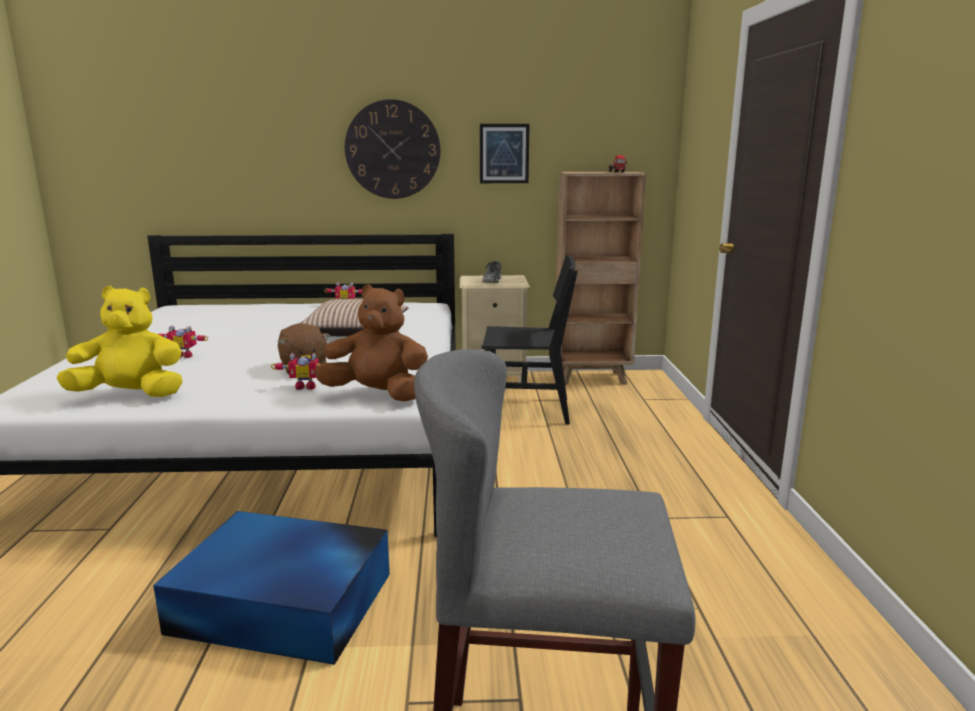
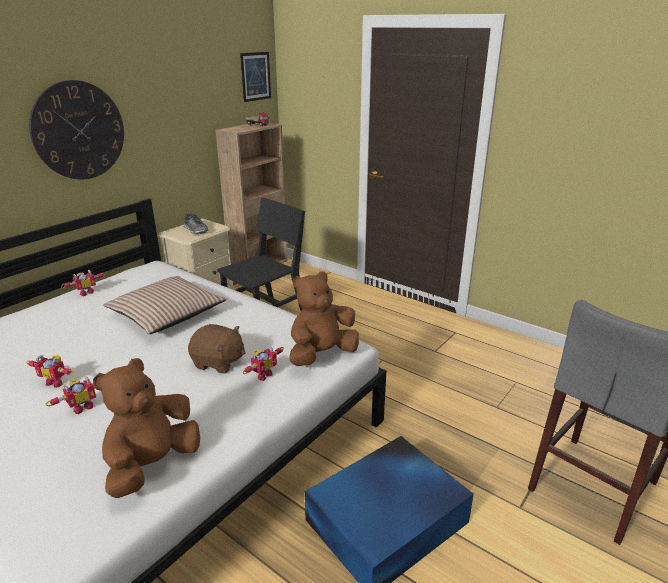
camera: 50 degrees left, 10 degrees up
yellow plush toy [56,286,183,397] -> brown plush toy [93,358,200,498]
picture [480,124,530,183] -> picture moved to [240,52,271,102]
none -> toy robot [27,355,74,388]

